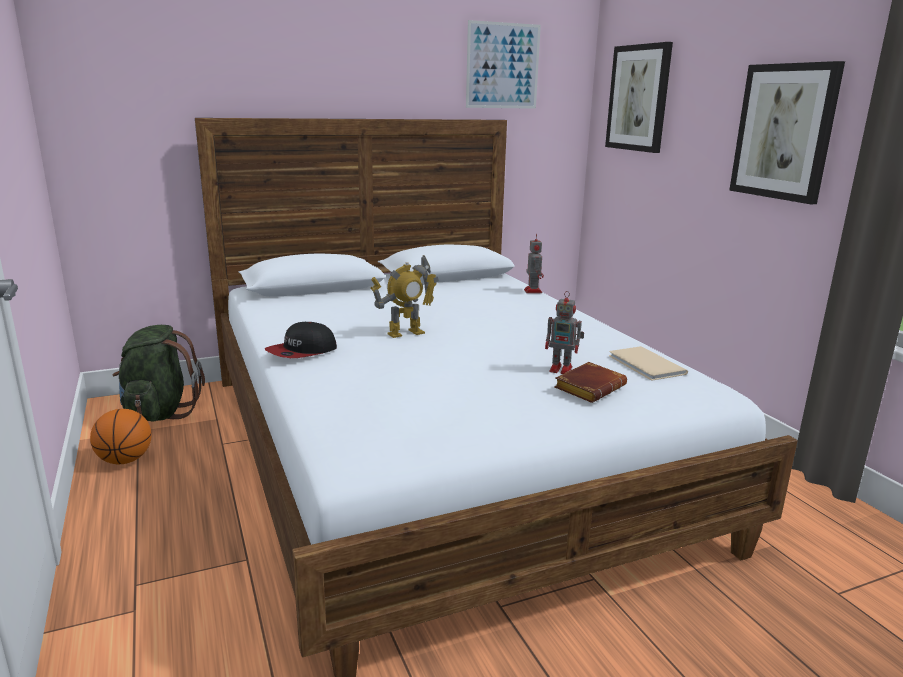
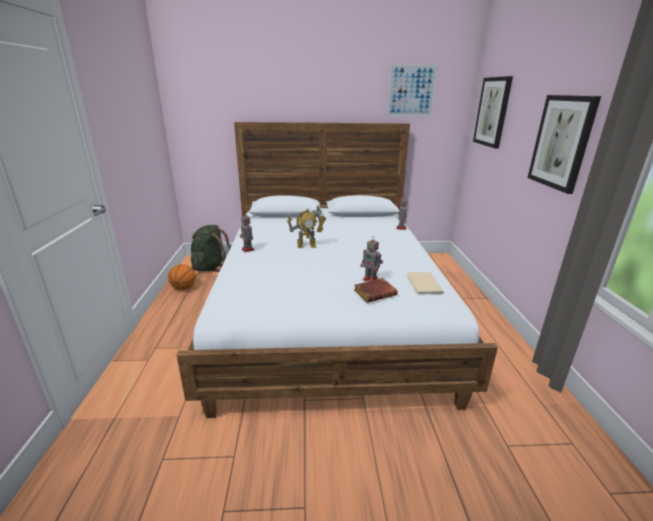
camera: 20 degrees right, 5 degrees up
cap [265,322,337,358] -> toy robot [240,213,255,252]

